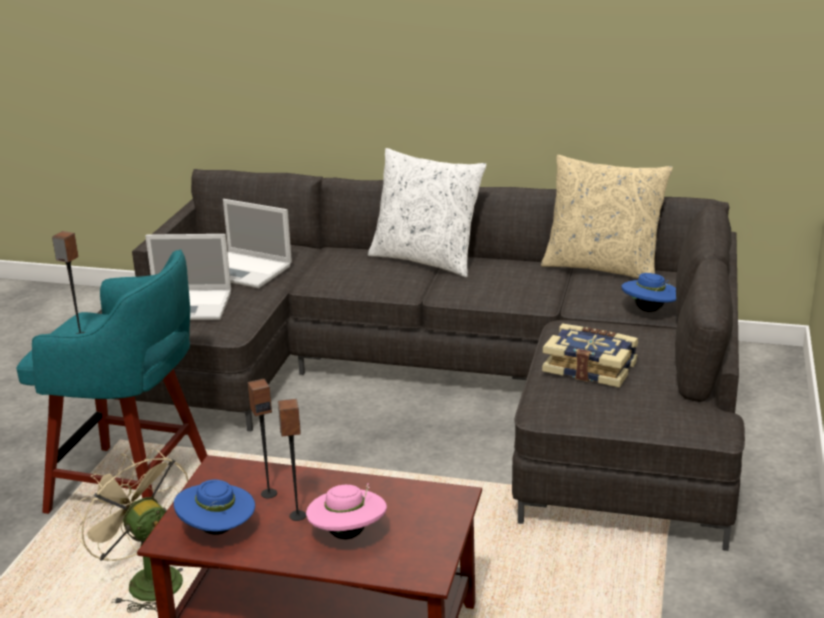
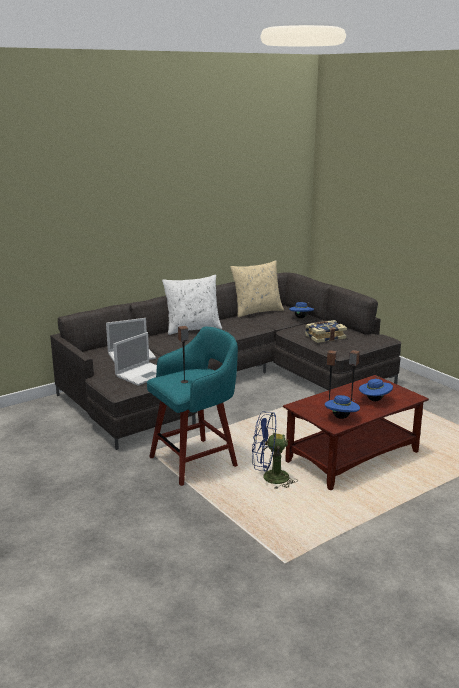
camera: 50 degrees left, 5 degrees down
beige fan [73,448,188,613] -> blue fan [252,412,298,490]
pink hat [306,483,387,539] -> blue hat [359,378,393,401]

